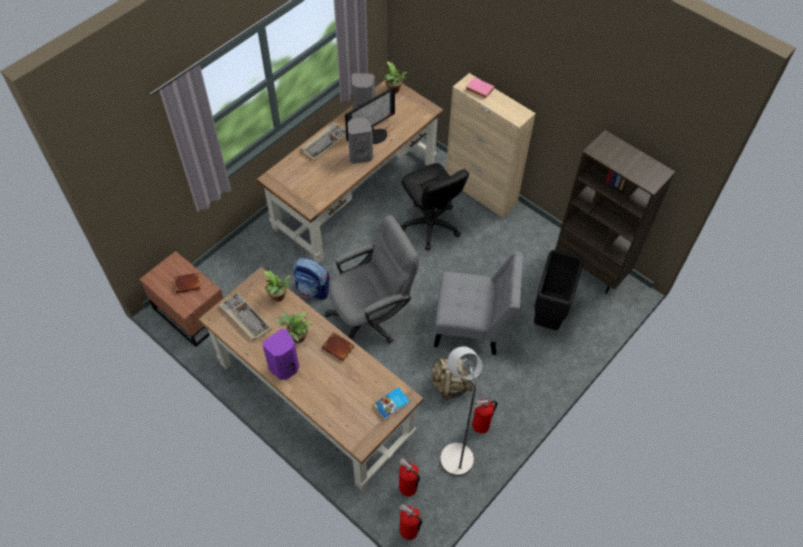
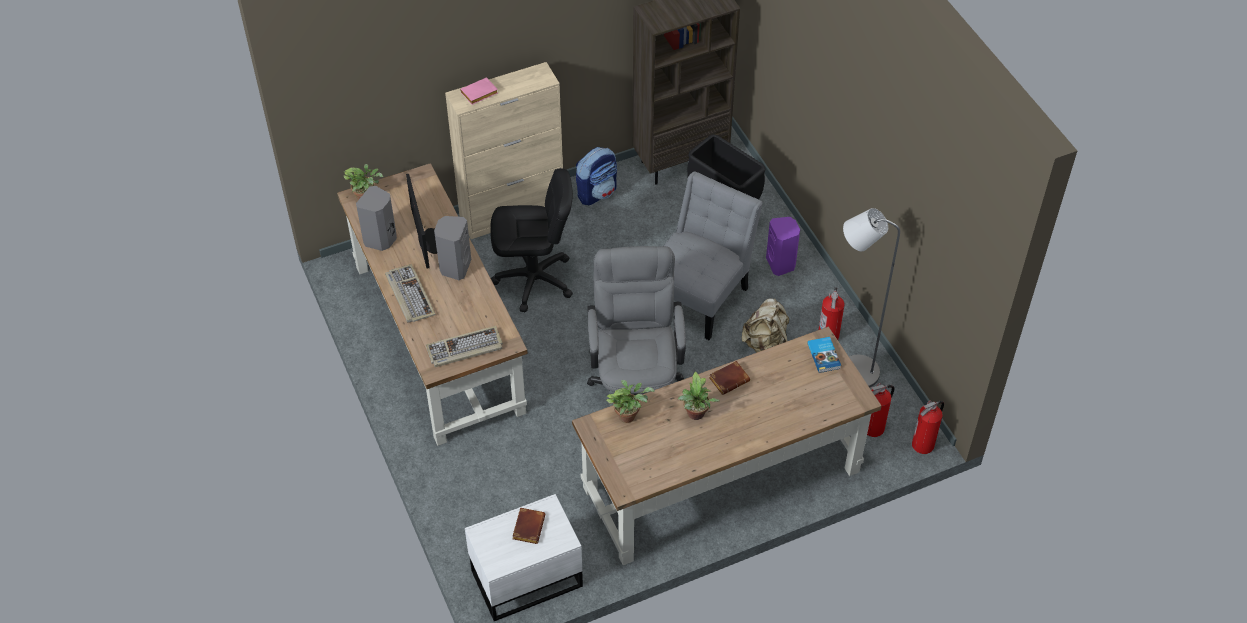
camera: 65 degrees left, 5 degrees down
brown nightstand [140,251,223,347] -> white nightstand [465,494,583,621]
keyboard [219,292,272,341] -> keyboard moved to [426,326,503,367]
purple speaker [263,329,299,380] -> purple speaker moved to [766,217,800,276]
backpack [293,258,330,300] -> backpack moved to [576,147,617,205]

